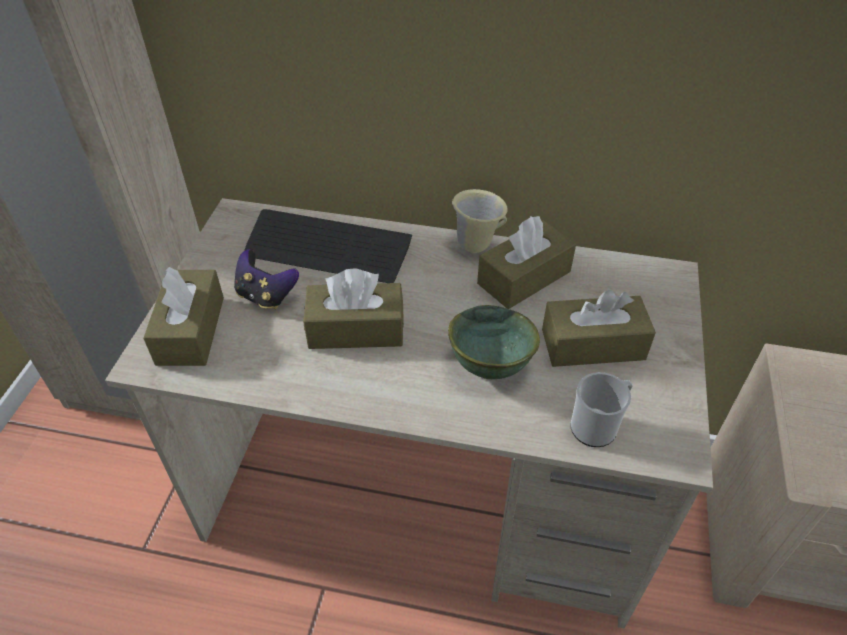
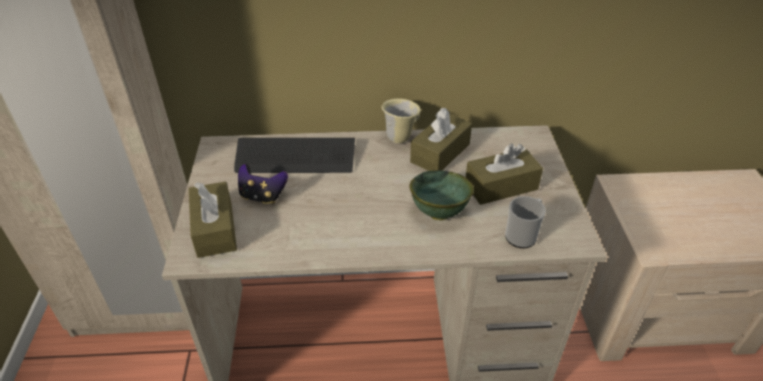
camera: 15 degrees left, 5 degrees down
brown tissue box [303,268,404,349] -> none

